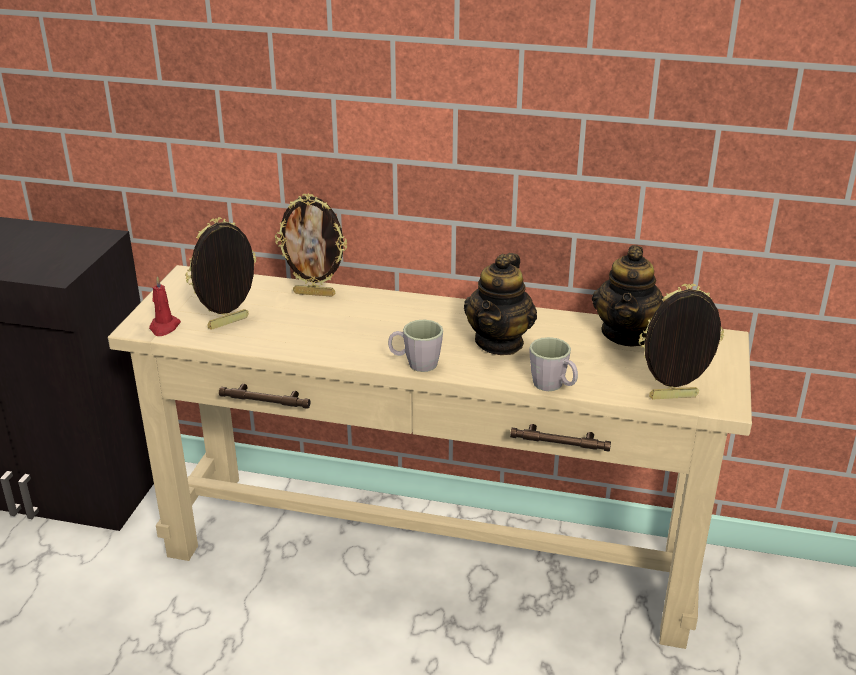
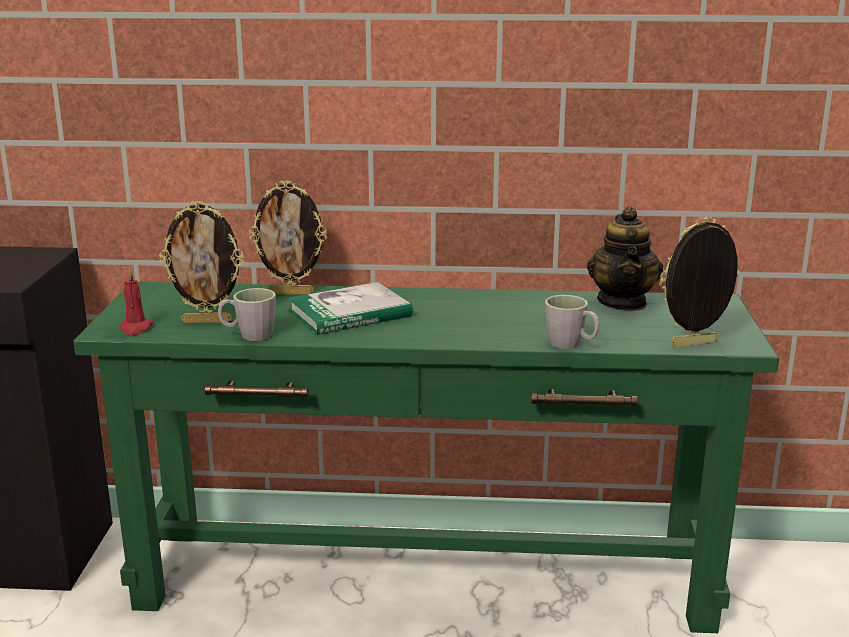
camera: 10 degrees left, 10 degrees down
beige console table [108,265,752,649] -> green console table [73,282,779,633]
picture frame [185,217,257,330] -> picture frame turned 135 degrees counterclockwise [159,201,244,323]
grey mug [388,320,443,372] -> grey mug moved to [218,288,276,341]
teapot [464,253,537,355] -> none
none -> book [287,282,413,335]

